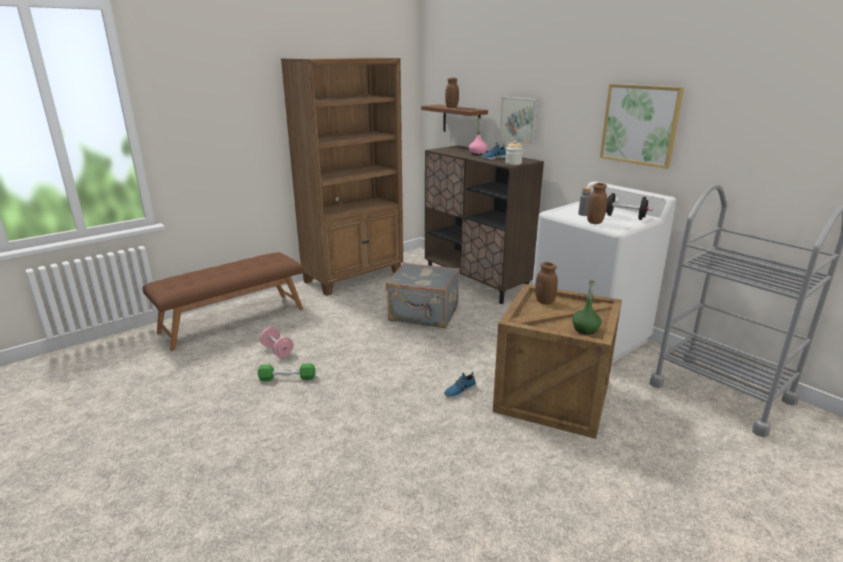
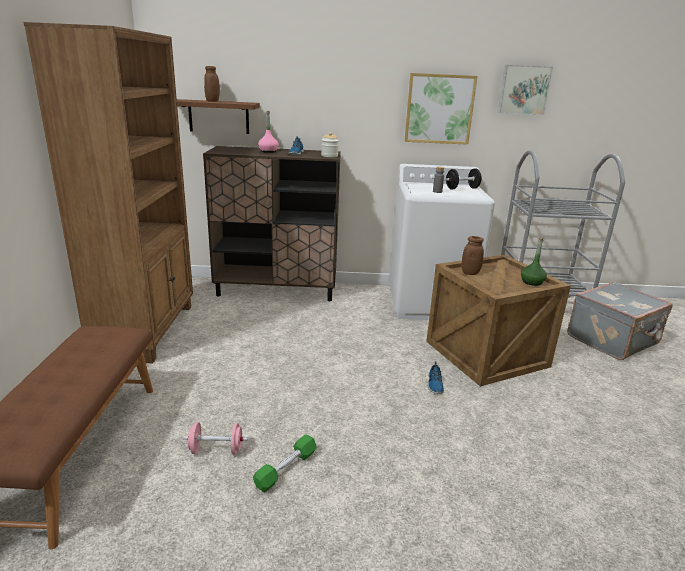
camera: 50 degrees left, 0 degrees up
grey suitcase [386,262,460,328] -> grey suitcase moved to [567,281,673,360]
picture [500,97,539,145] -> picture moved to [498,65,553,115]
brown jar [587,183,607,224] -> none

